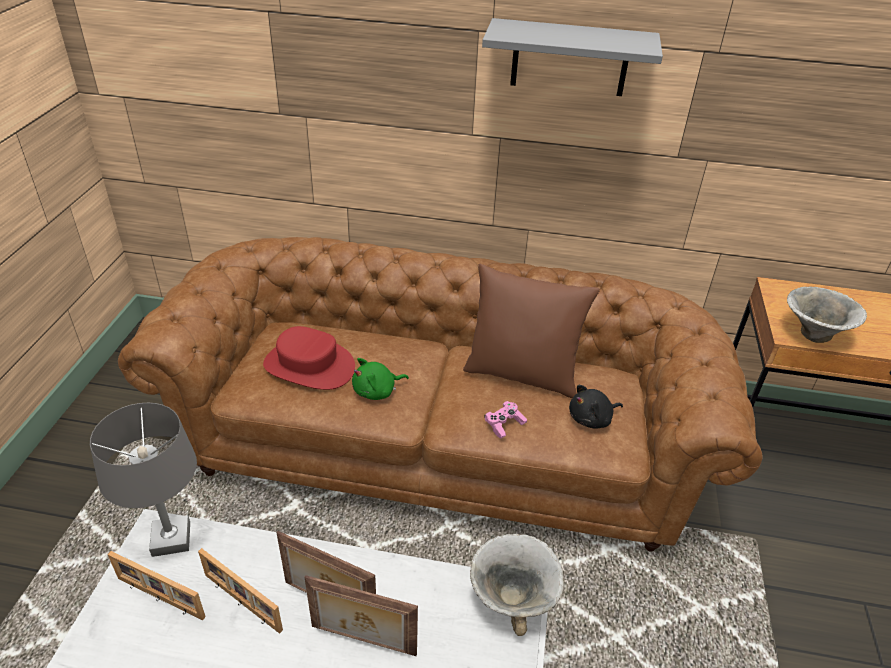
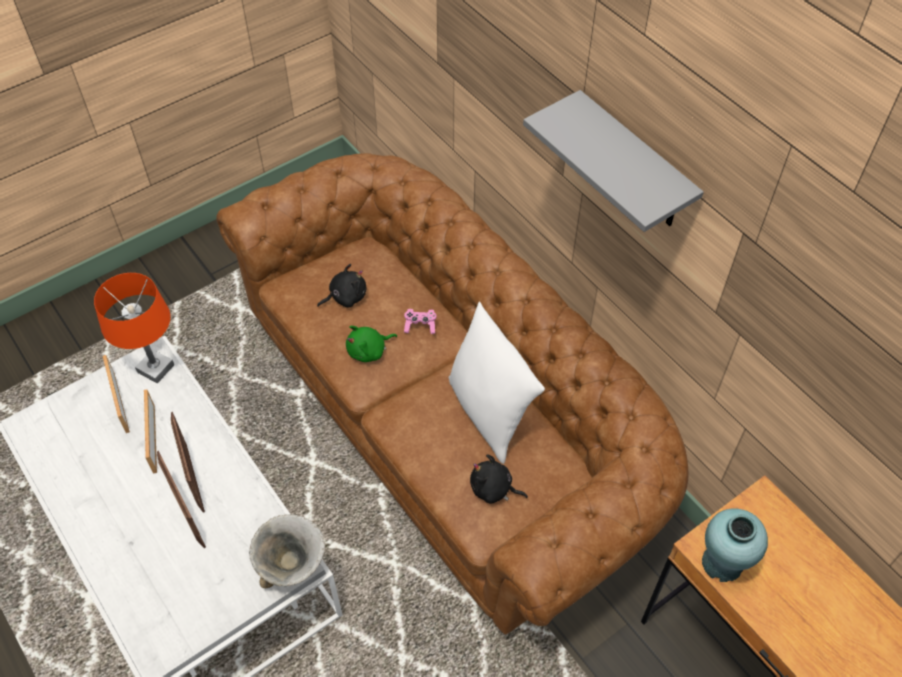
camera: 45 degrees right, 15 degrees up
grey table lamp [90,403,197,557] -> orange table lamp [94,273,174,384]
red hat [263,326,355,390] -> black plush toy [317,264,366,308]
green plush toy [352,358,409,400] -> green plush toy turned 45 degrees counterclockwise [346,326,397,362]
brown pillow [463,264,600,398] -> white pillow [449,301,545,464]
pink game controller [484,401,527,439] -> pink game controller moved to [404,309,437,334]
bowl [787,287,867,343] -> turquoise vase [702,509,768,582]

